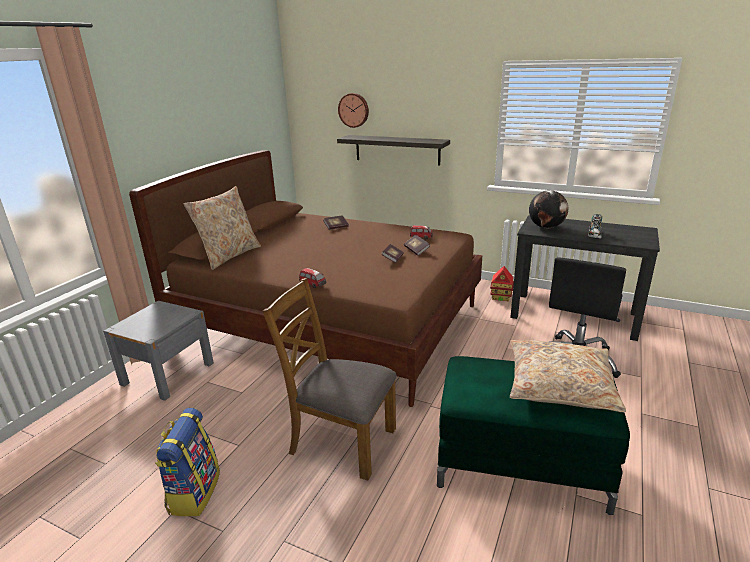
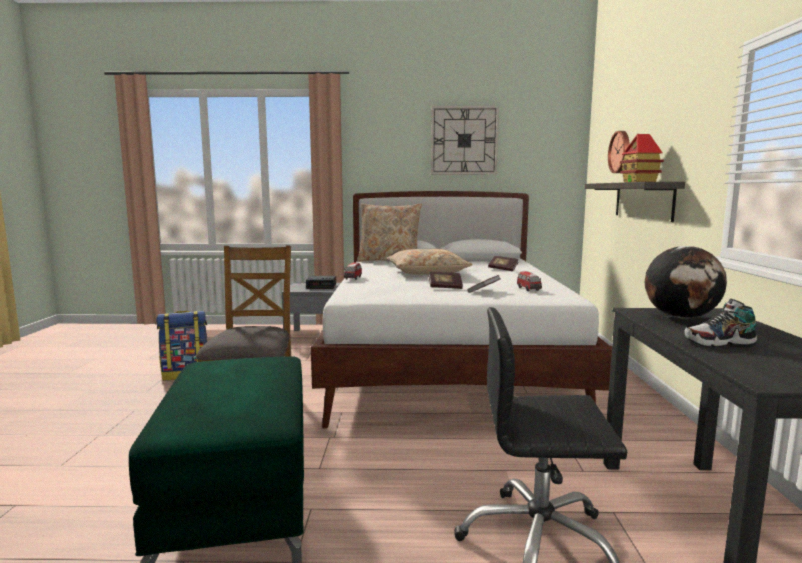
camera: 65 degrees right, 15 degrees down
brown bed [129,150,482,407] -> white bed [311,191,612,428]
toy house [490,266,514,301] -> toy house moved to [620,134,664,182]
beige pillow [510,340,626,412] -> beige pillow moved to [387,249,472,275]
none -> alarm clock [306,276,336,289]
none -> wall clock [431,106,499,175]

